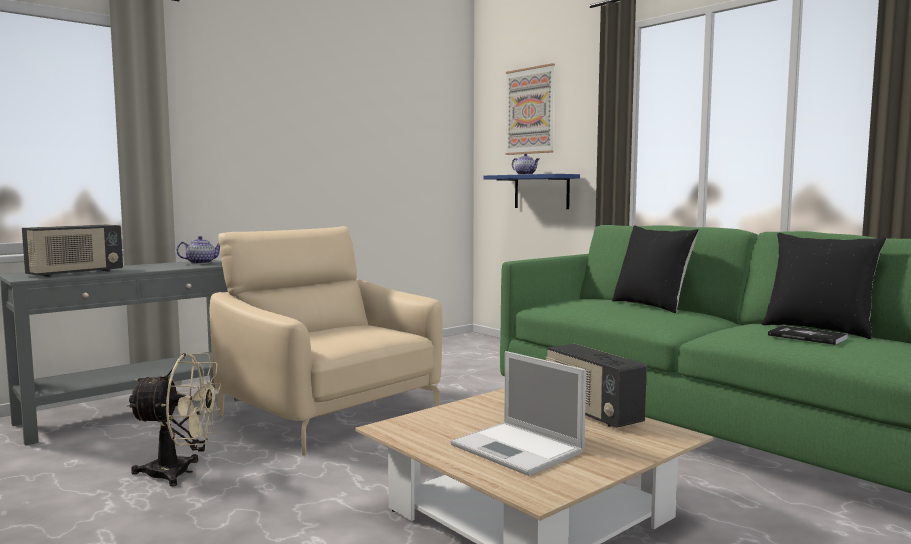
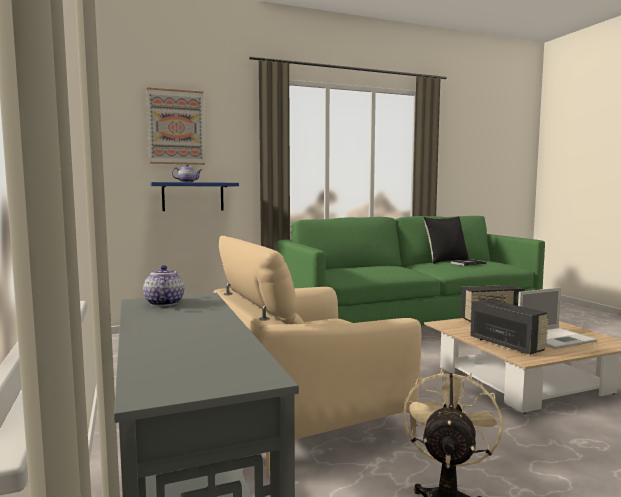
camera: 70 degrees left, 0 degrees up
radio [22,225,123,277] -> radio moved to [470,299,548,355]
black pillow [612,225,699,313] -> none

